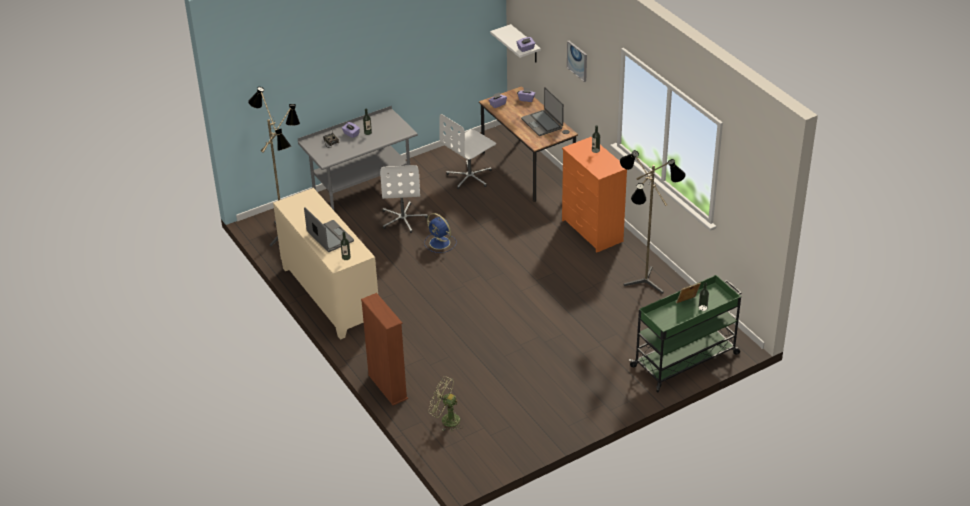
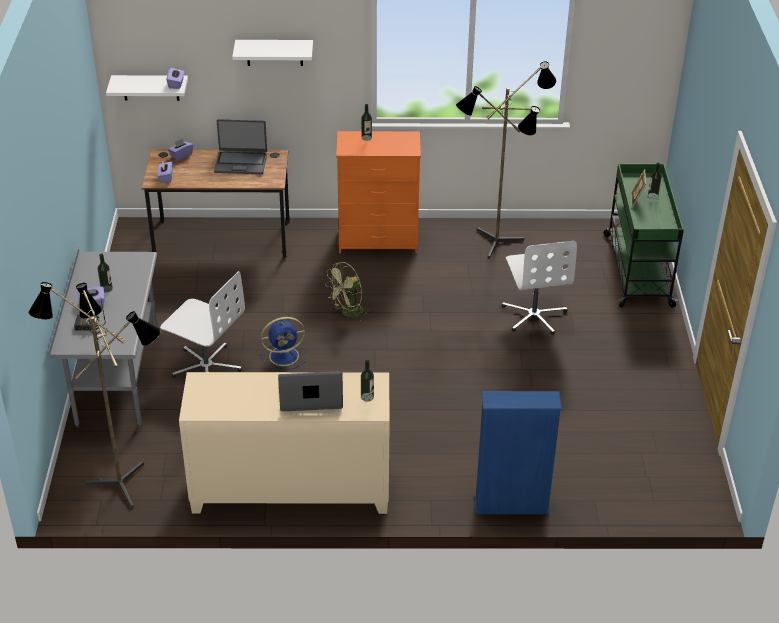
camera: 60 degrees left, 0 degrees up
brown bookcase [361,293,408,405] -> blue bookcase [474,391,562,514]
green fan [429,376,462,432] -> green fan moved to [325,262,371,321]
white office chair [439,114,496,189] -> white office chair moved to [502,241,577,335]
picture [567,41,587,82] -> white shelf [232,40,313,66]

